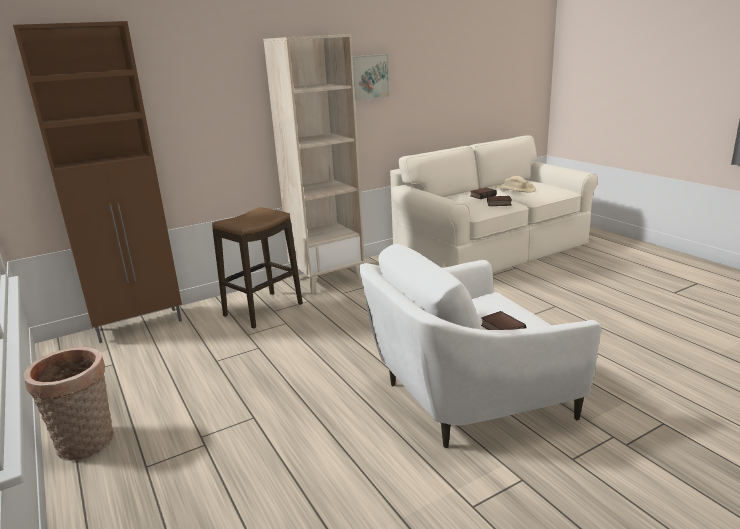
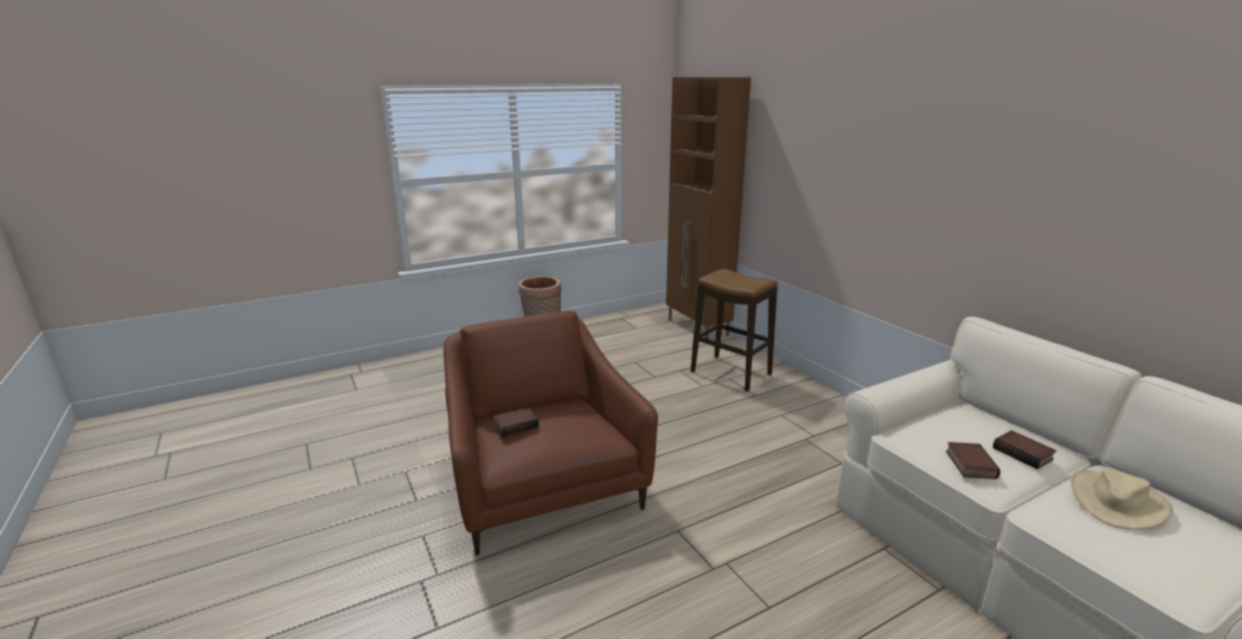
camera: 90 degrees right, 0 degrees up
beige bookcase [263,34,365,294] -> none
picture [353,54,390,101] -> none
white armchair [359,244,601,448] -> brown armchair [444,311,658,556]

